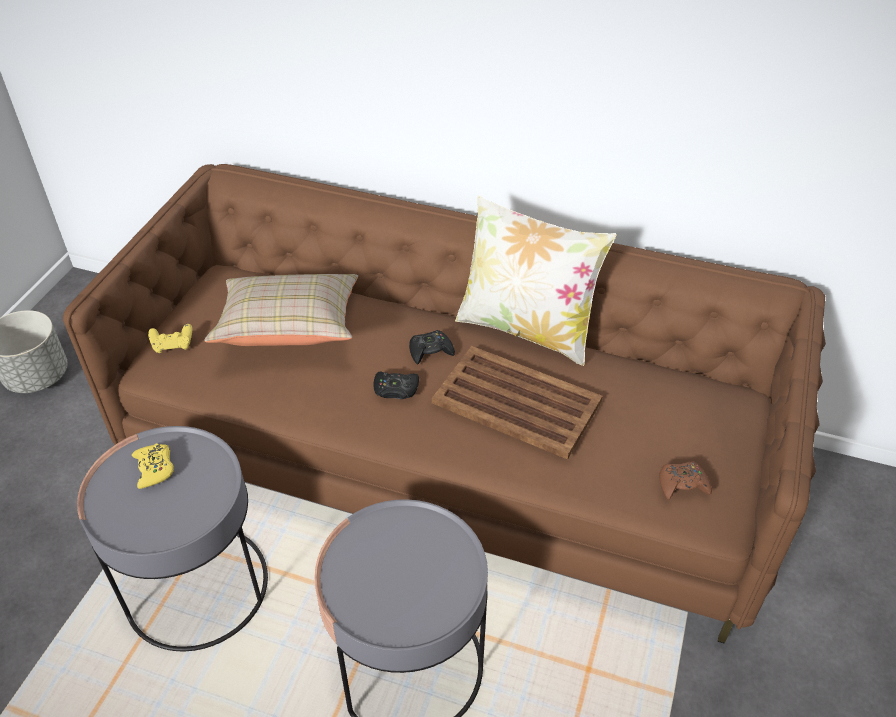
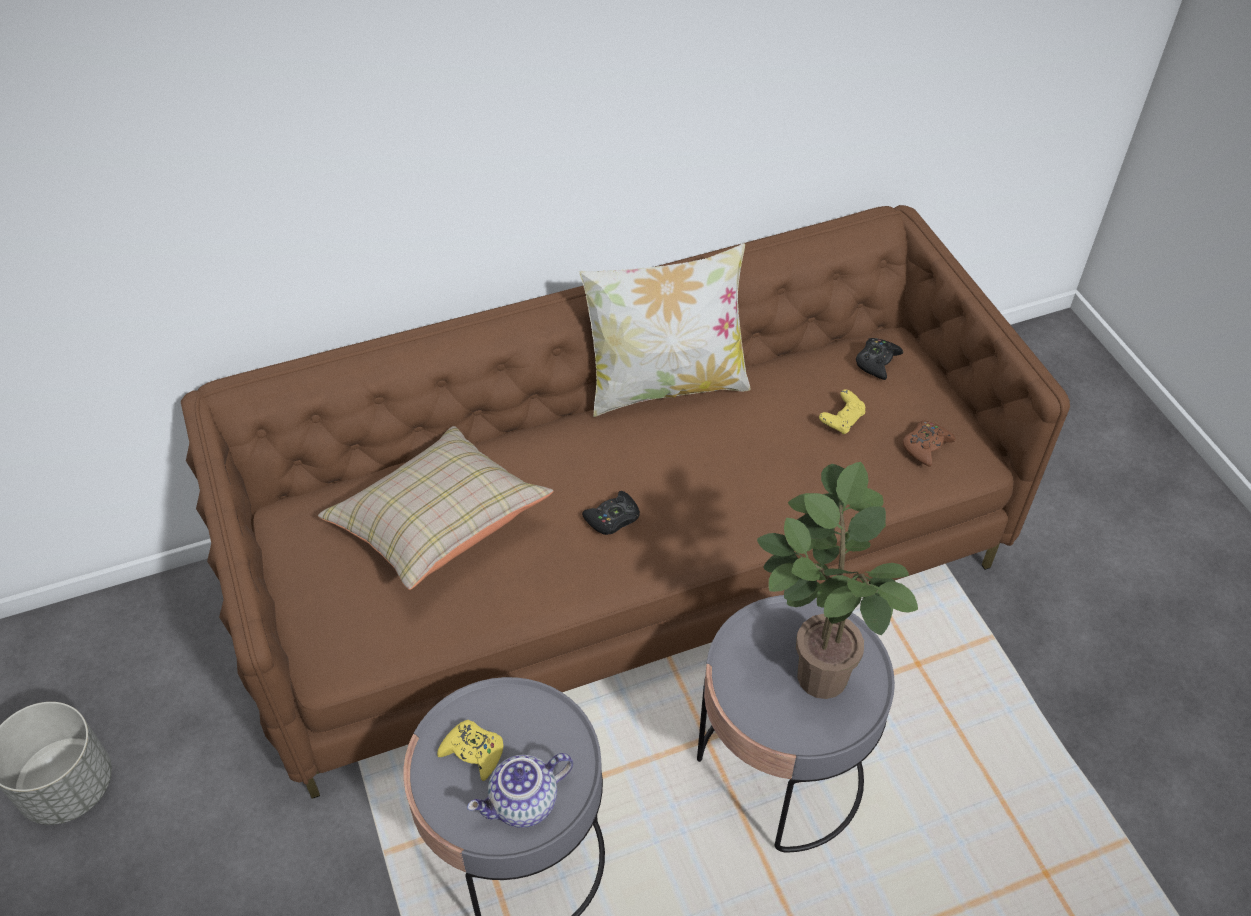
camera: 40 degrees left, 5 degrees up
yellow game controller [148,324,192,353] -> yellow game controller moved to [819,389,866,434]
black game controller [409,330,455,365] -> black game controller moved to [856,338,903,380]
brown tray [432,346,603,460] -> none
none -> teapot [467,753,573,828]
none -> potted plant [757,462,918,699]

